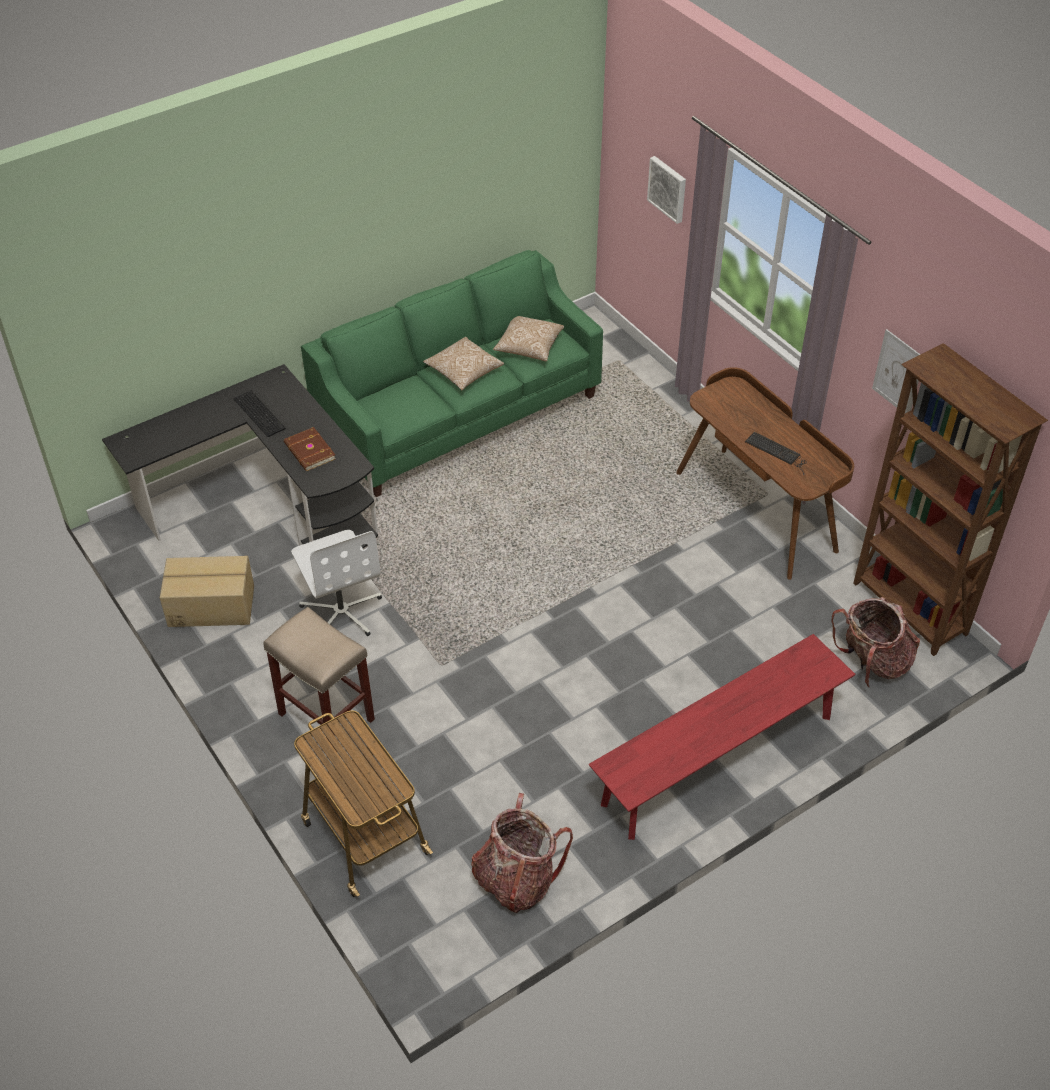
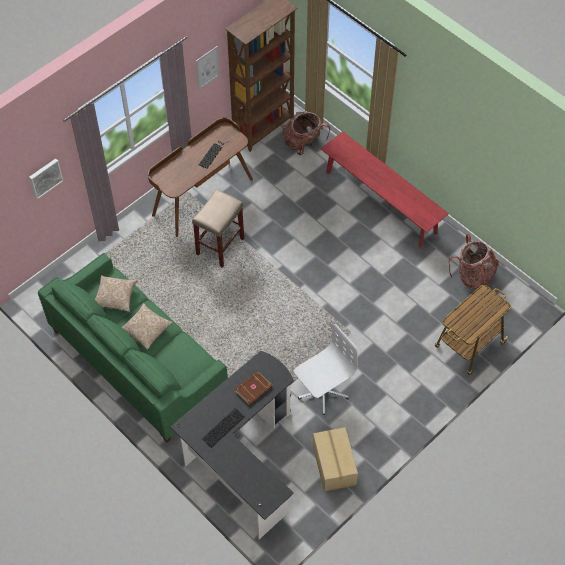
camera: 100 degrees left, 10 degrees up
beige stool [264,607,375,752] -> beige stool moved to [192,189,244,268]

